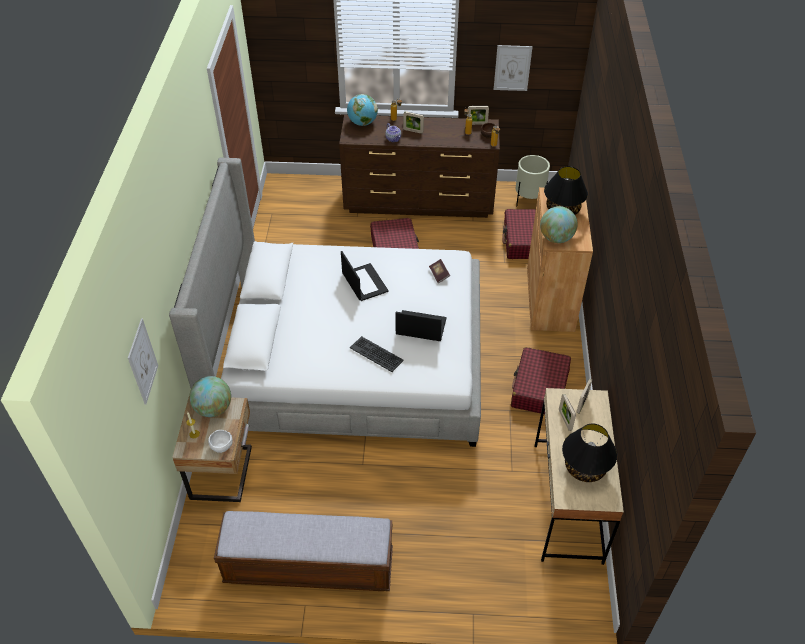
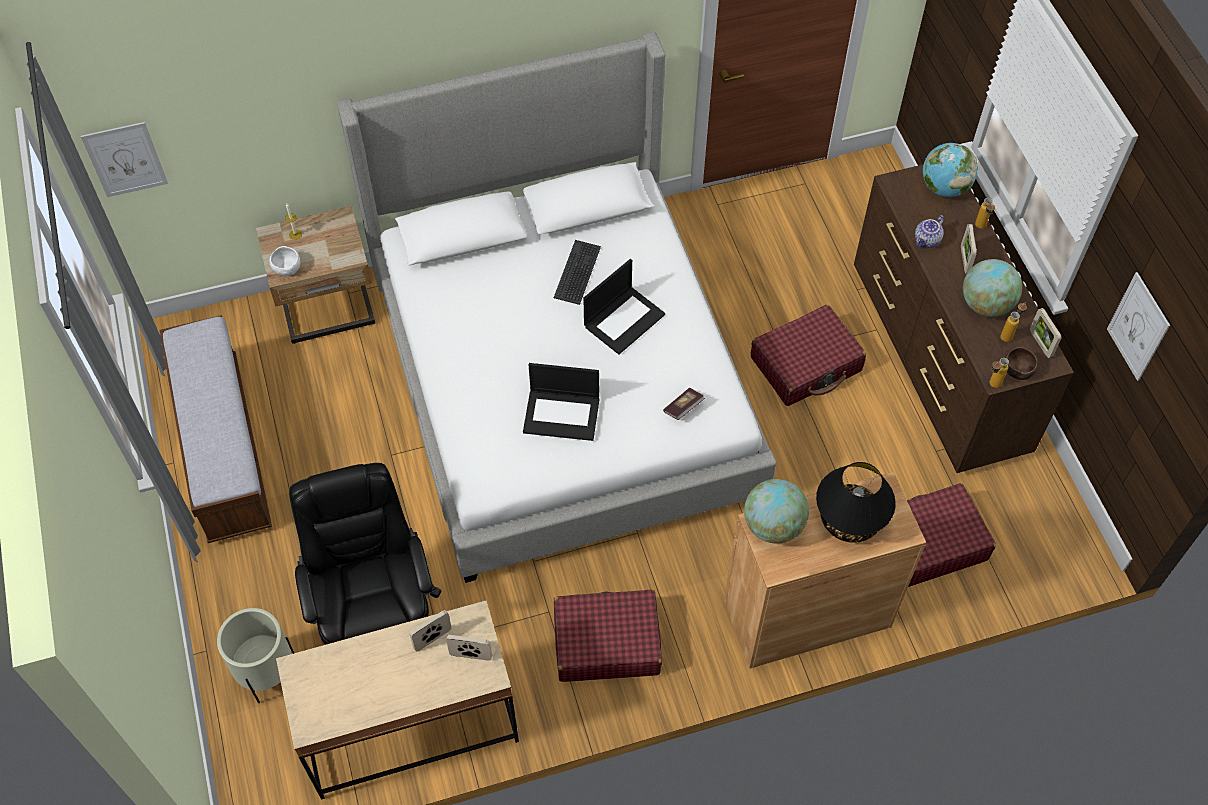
camera: 70 degrees right, 10 degrees up
picture [128,319,158,404] -> picture moved to [81,122,168,197]
globe [189,376,231,417] -> globe moved to [963,259,1022,317]
keyboard [350,336,404,372] -> keyboard moved to [554,240,601,305]
laptop [395,310,447,341] -> laptop turned 105 degrees clockwise [523,363,599,441]
beige planter [516,155,550,206] -> beige planter moved to [217,608,294,703]
black table lamp [562,424,617,482] -> none
none -> black office chair [289,463,441,645]

